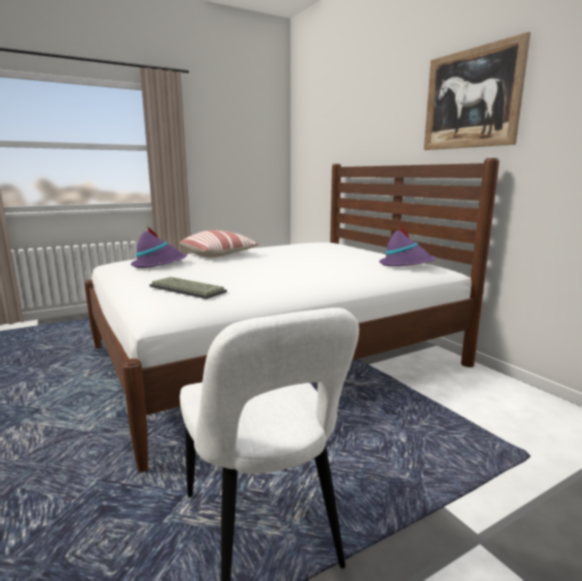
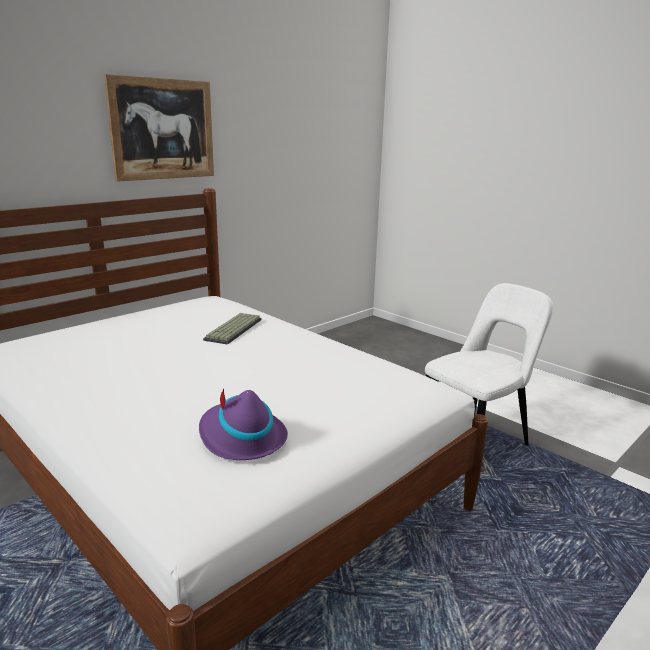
camera: 105 degrees left, 5 degrees up
keyboard [149,277,227,299] -> keyboard moved to [203,313,262,345]
pillow [180,230,259,257] -> none
purple hat [379,225,436,266] -> none

